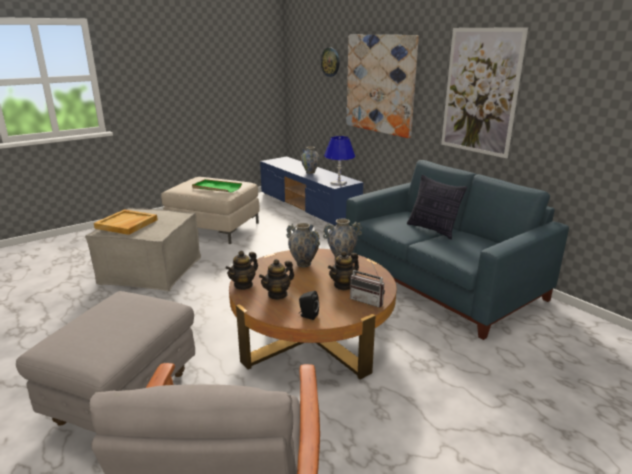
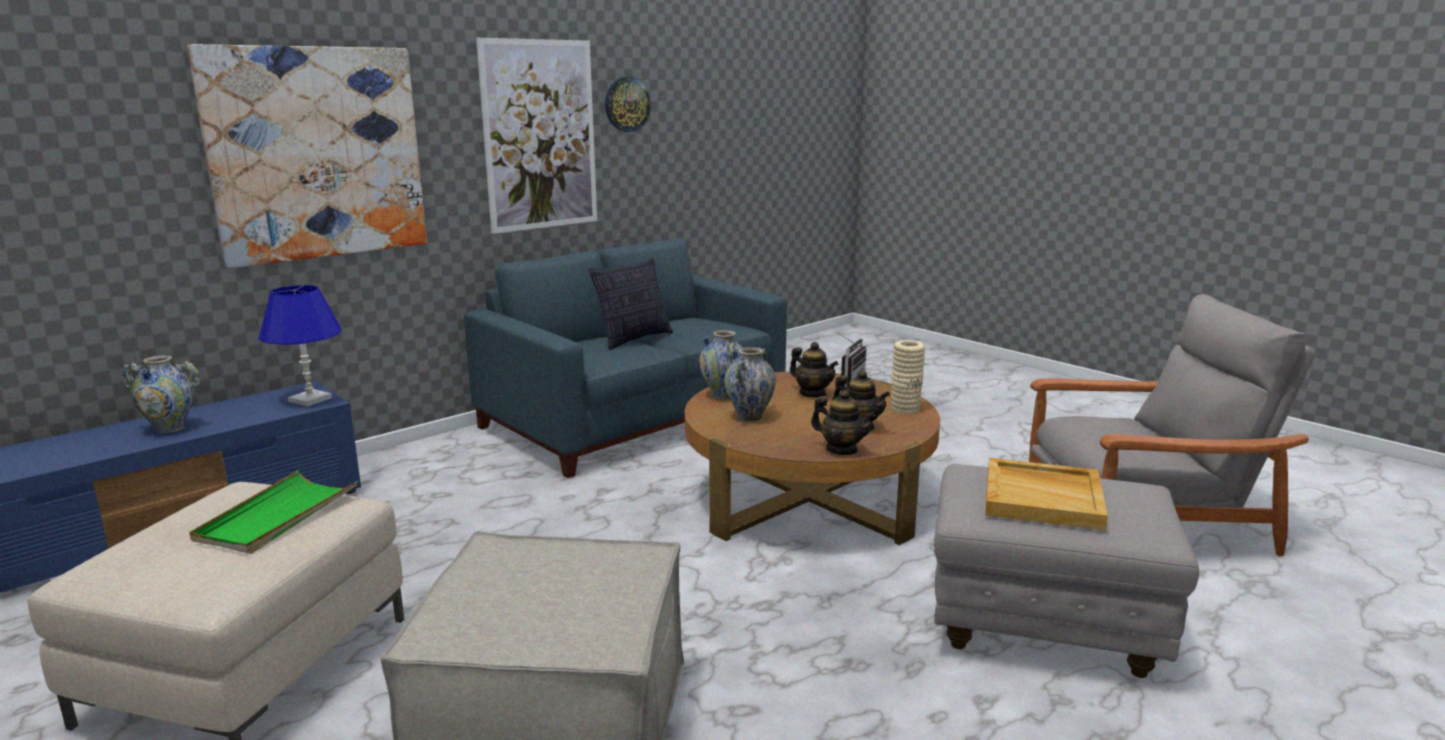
camera: 95 degrees left, 5 degrees down
beige tray [94,210,158,235] -> beige tray moved to [985,458,1108,531]
black speaker [299,291,319,320] -> beige vase [891,340,925,414]
wall clock [321,48,339,77] -> wall clock moved to [605,77,651,132]

